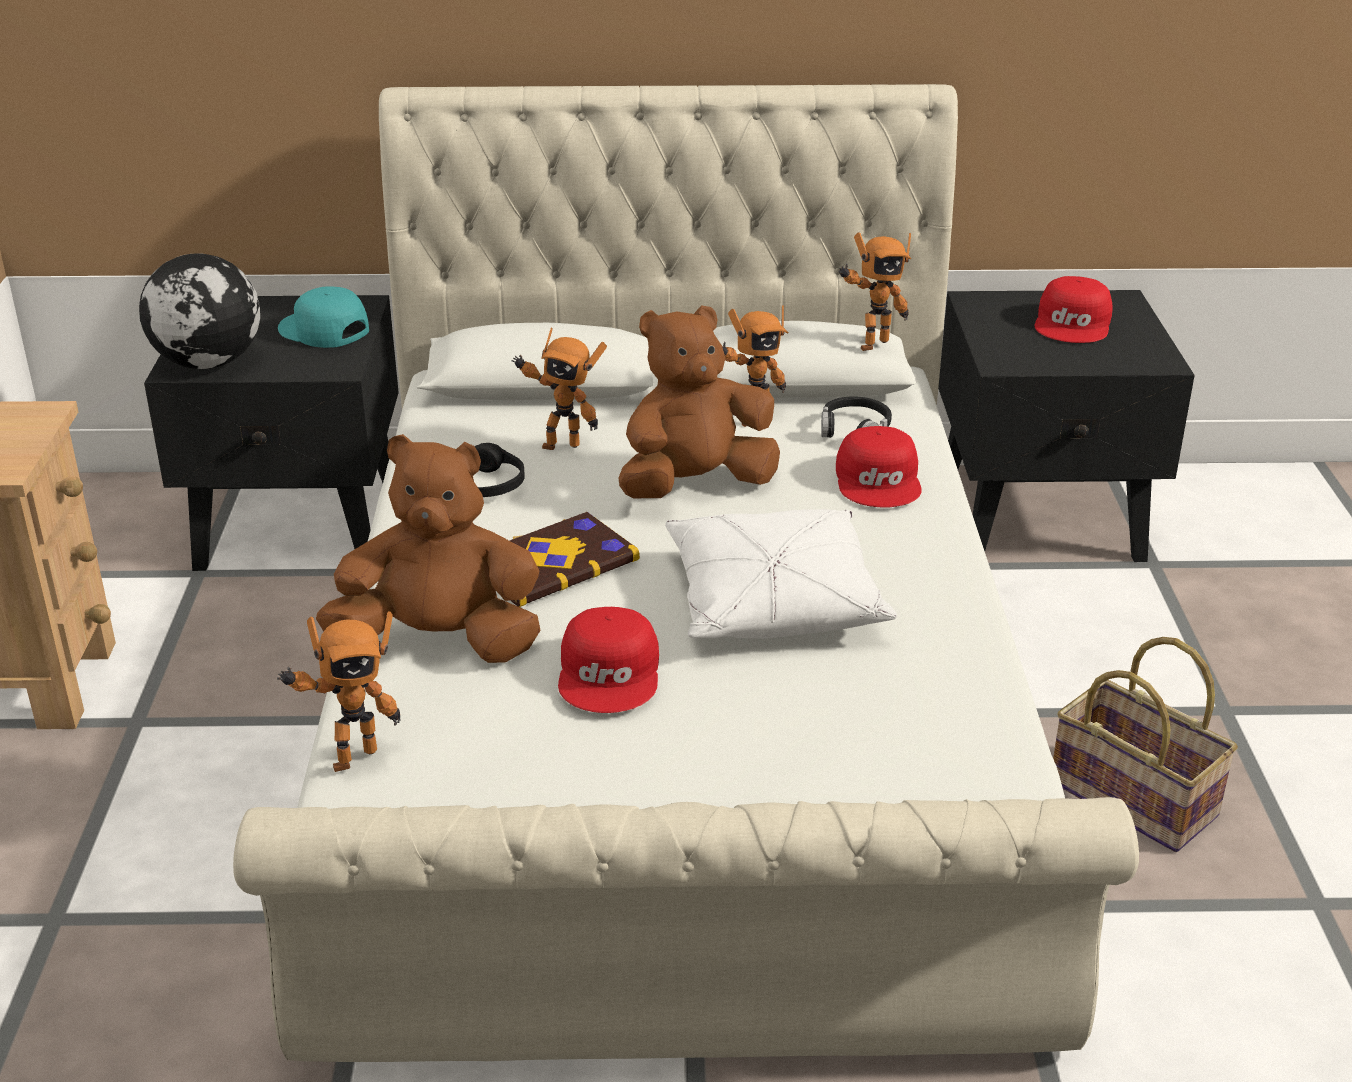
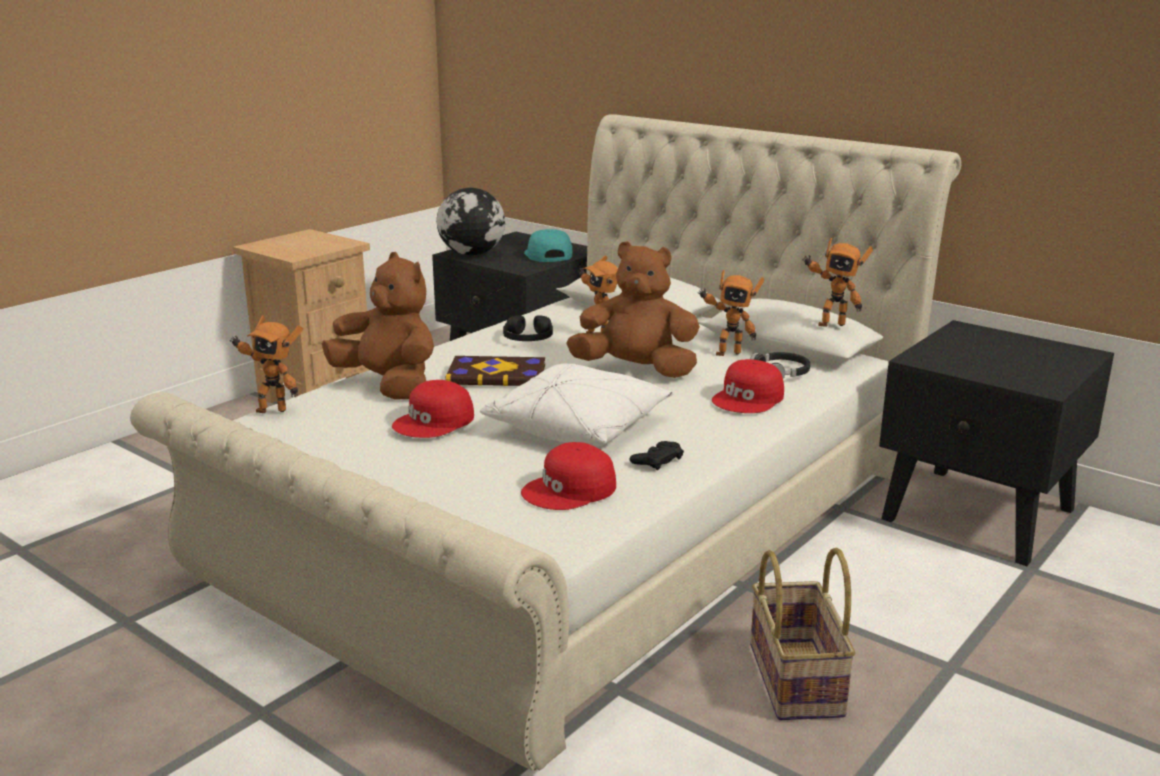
camera: 40 degrees right, 10 degrees down
red cap [1035,276,1113,343] -> red cap moved to [521,442,616,510]
none -> black game controller [629,441,684,470]

